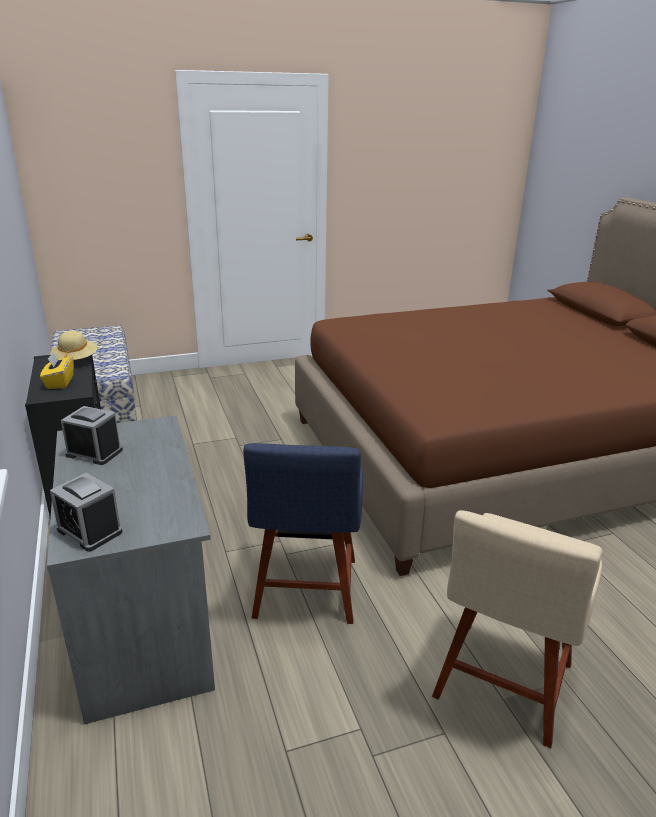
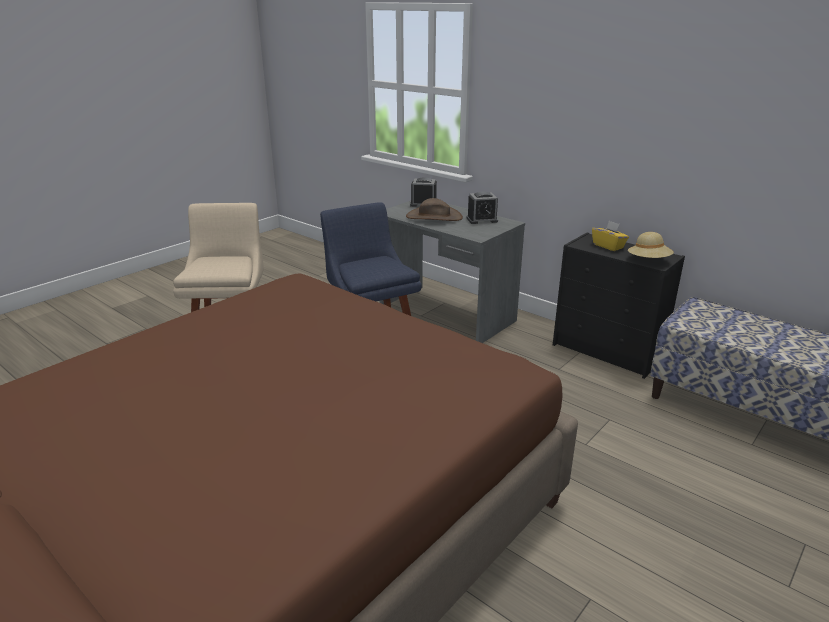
camera: 150 degrees right, 0 degrees up
none -> brown hat [406,198,463,221]

